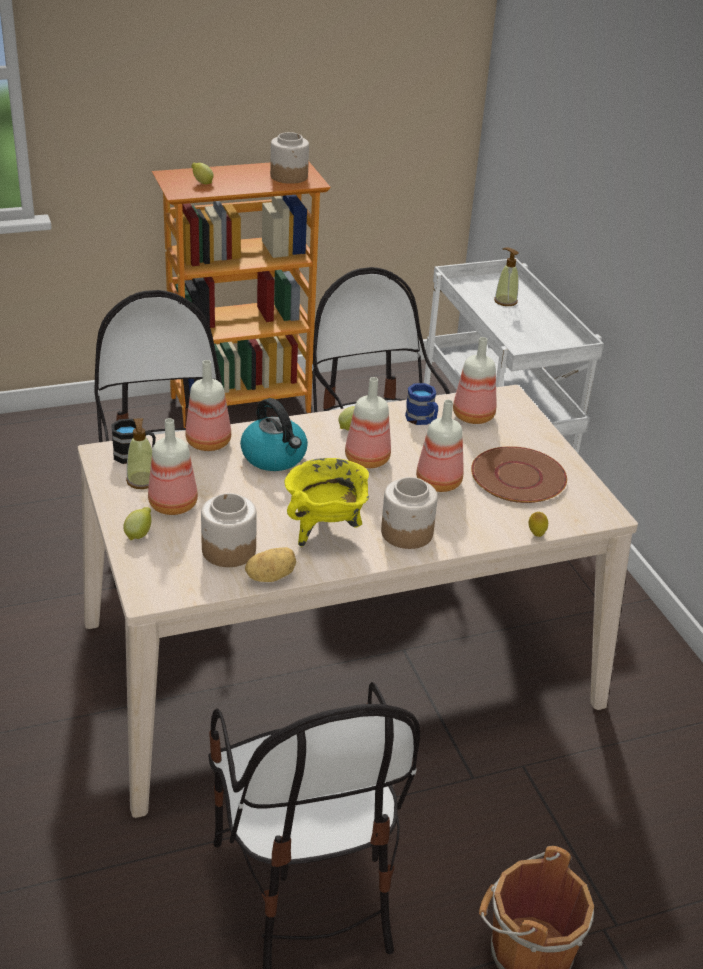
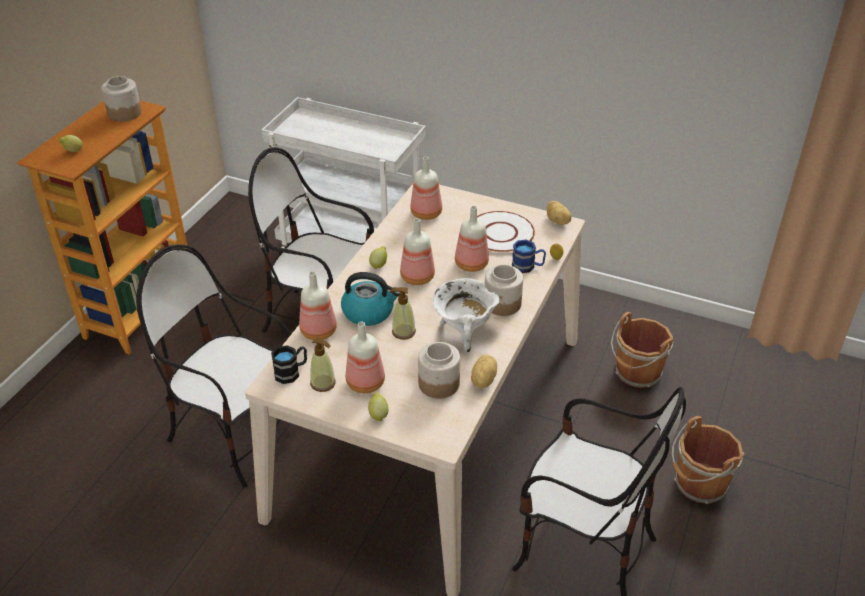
camera: 45 degrees left, 5 degrees up
yellow cooking pot [285,458,369,547] -> white cooking pot [433,278,499,352]
blue mug [405,383,438,425] -> blue mug moved to [512,240,546,273]
brown plate [471,446,567,503] -> white plate [477,211,535,252]
soap dispenser [494,248,519,306] -> soap dispenser moved to [390,287,416,340]
none -> potato [547,201,572,225]
none -> brown bucket [611,312,673,388]

